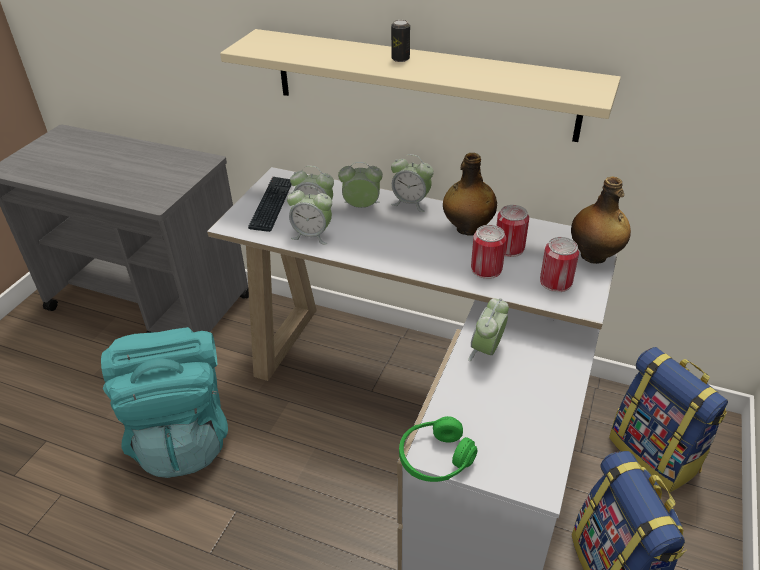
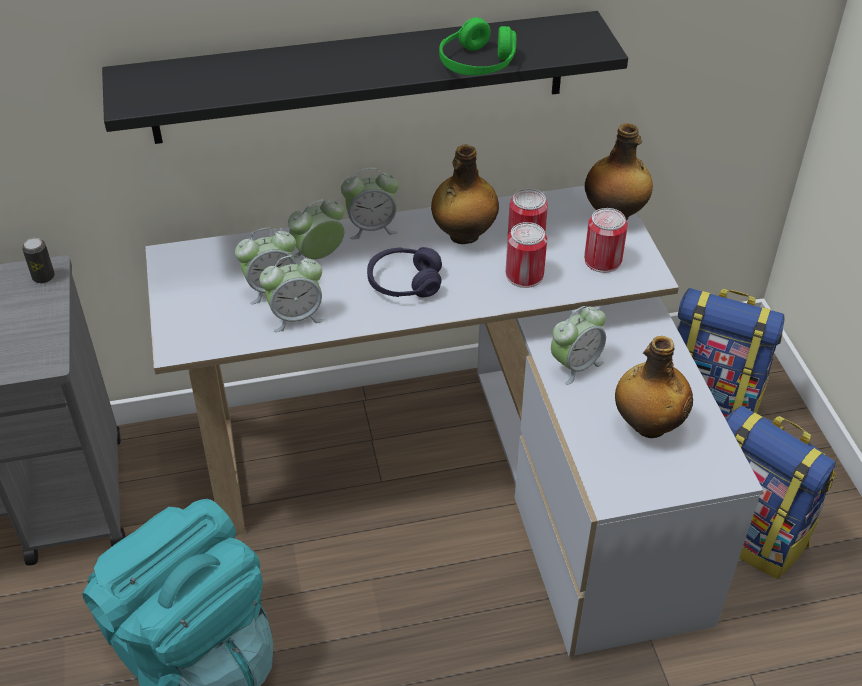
camera: 35 degrees left, 5 degrees up
beige shelf [220,29,621,142] -> black shelf [102,11,628,144]
keyboard [248,177,292,232] -> none
can [391,20,410,62] -> can moved to [22,238,55,283]
green headphones [399,416,477,482] -> green headphones moved to [439,17,516,76]
alarm clock [468,298,509,361] -> alarm clock turned 120 degrees counterclockwise [551,306,606,385]
none -> purple headphones [367,247,442,297]
none -> bottle [615,336,693,438]

